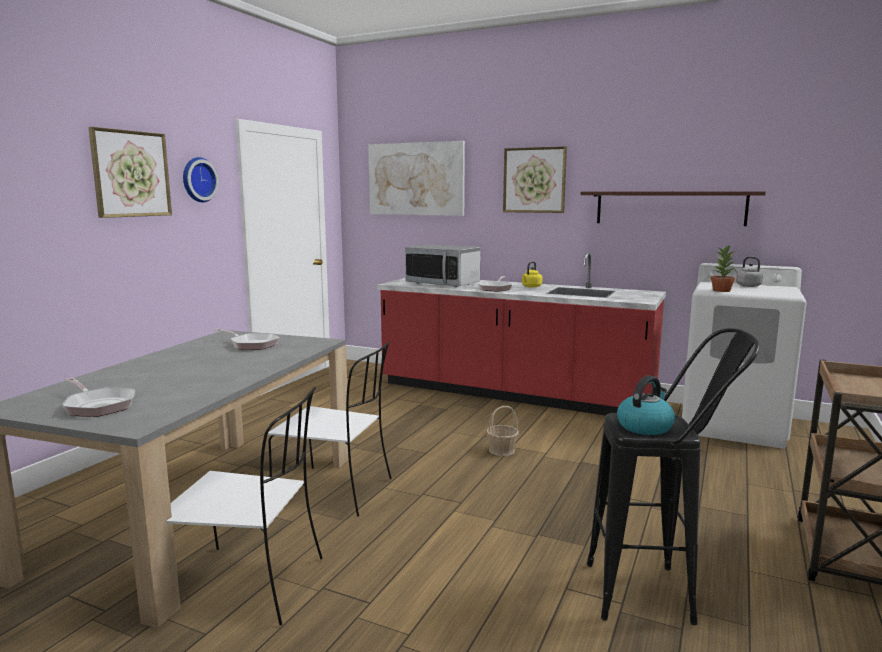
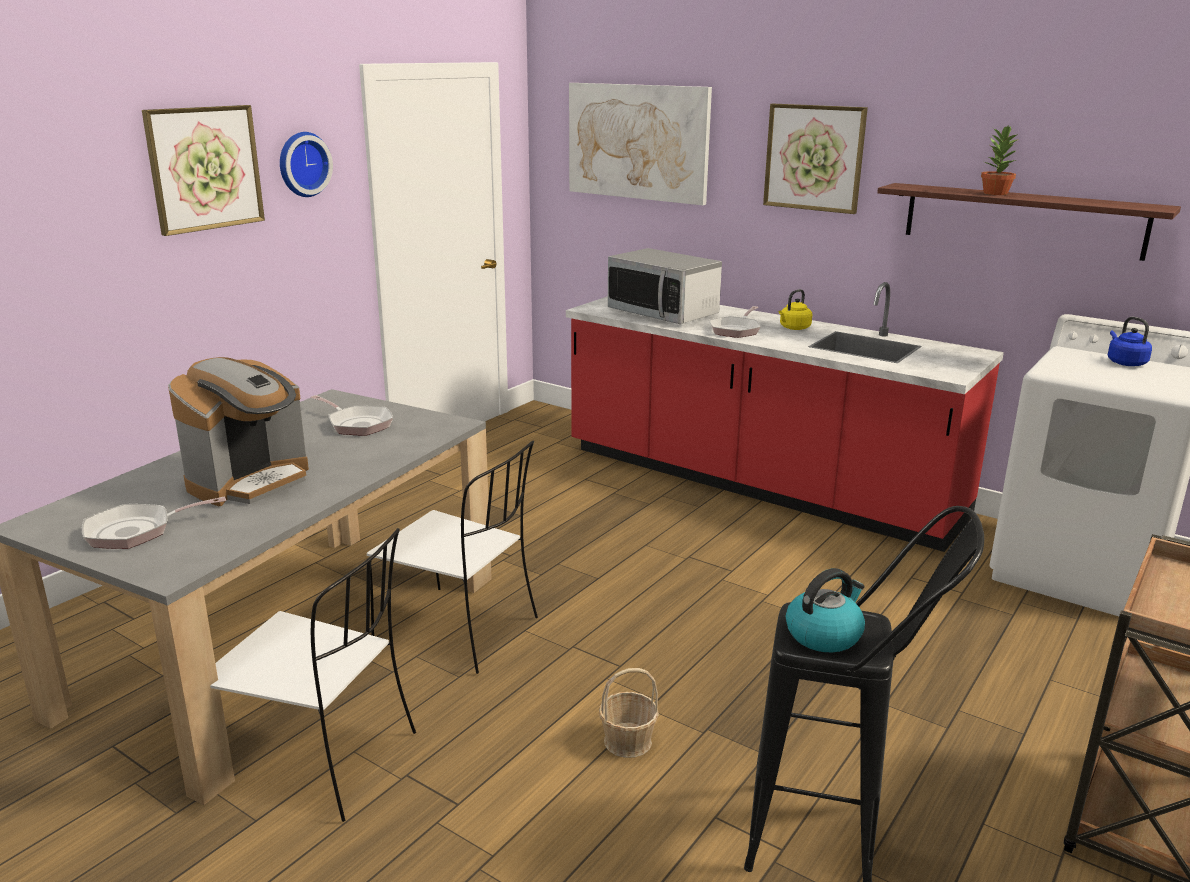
camera: 10 degrees right, 10 degrees up
frying pan [63,378,135,417] -> frying pan turned 105 degrees clockwise [82,497,226,549]
basket [486,406,519,456] -> basket moved to [599,668,659,758]
potted plant [711,246,735,292] -> potted plant moved to [981,126,1019,195]
grey kettle [735,257,763,287] -> blue kettle [1108,317,1152,366]
none -> coffee machine [168,357,309,506]

